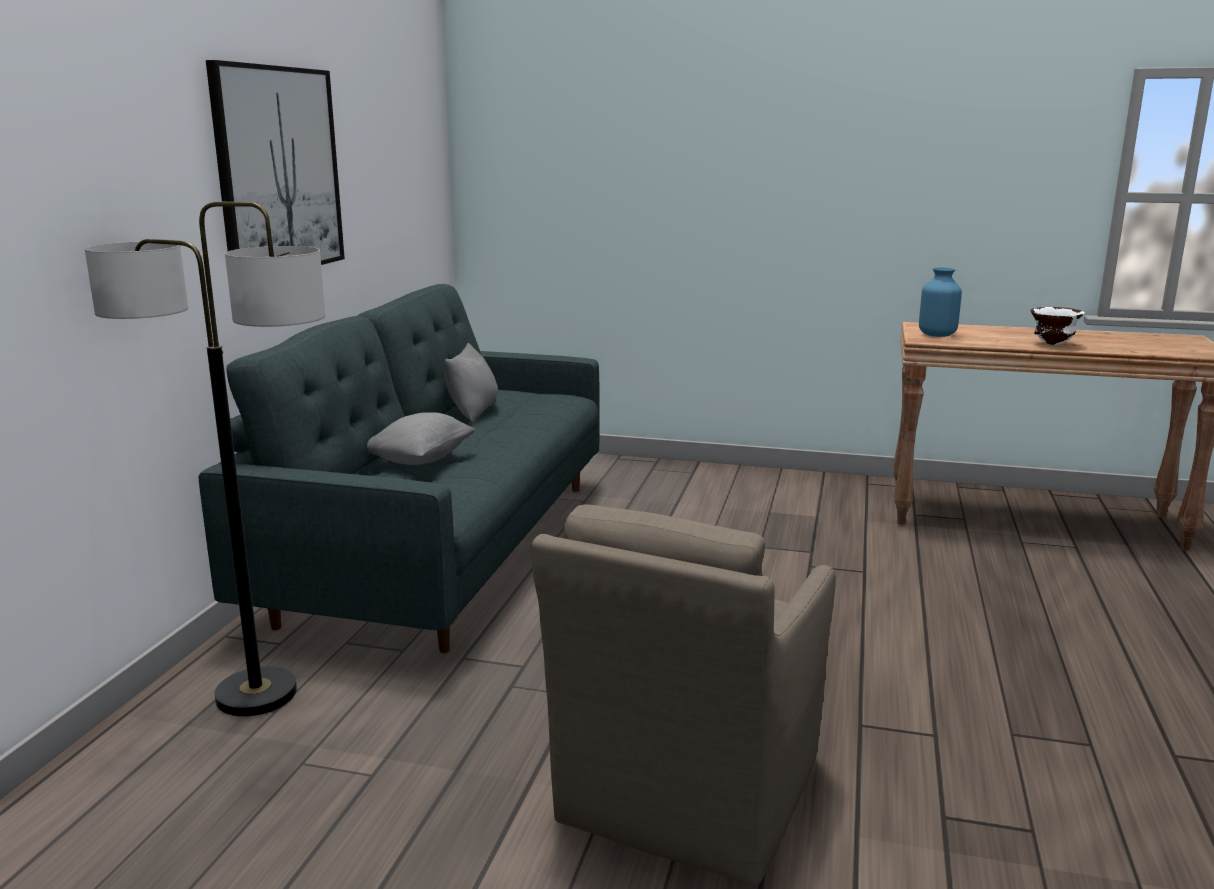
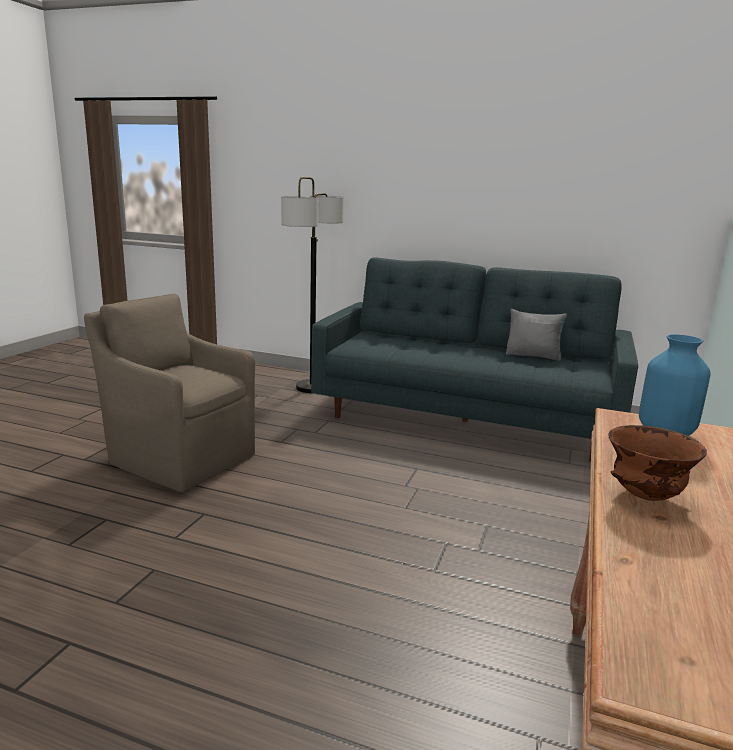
camera: 95 degrees right, 0 degrees up
picture [206,60,345,265] -> none
grey pillow [367,412,475,465] -> none
white bowl [1031,307,1085,345] -> brown bowl [608,425,707,501]

